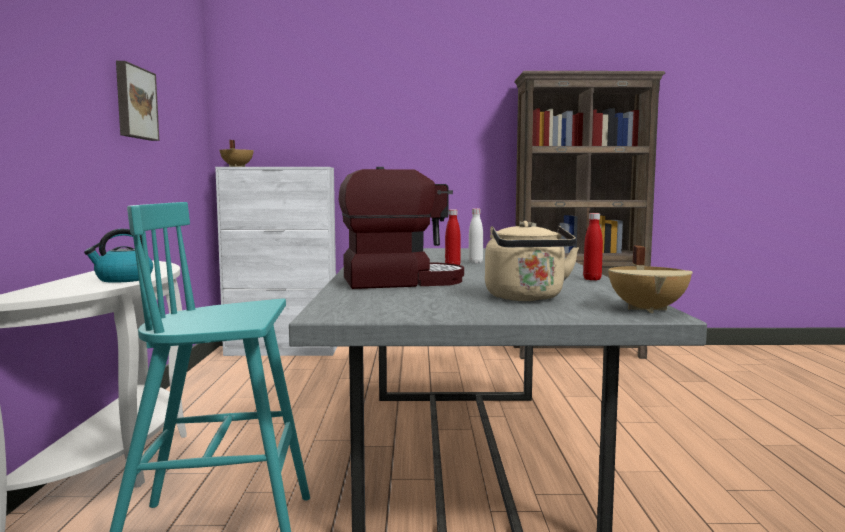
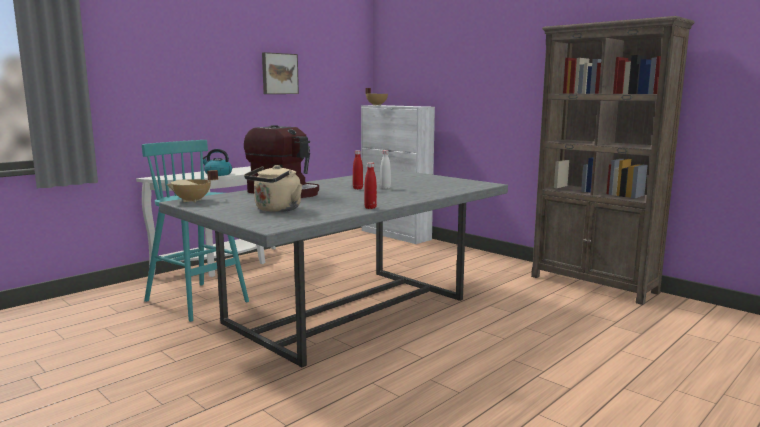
camera: 45 degrees right, 5 degrees up
beige cooking pot [608,246,693,313] -> beige cooking pot moved to [166,170,218,202]

